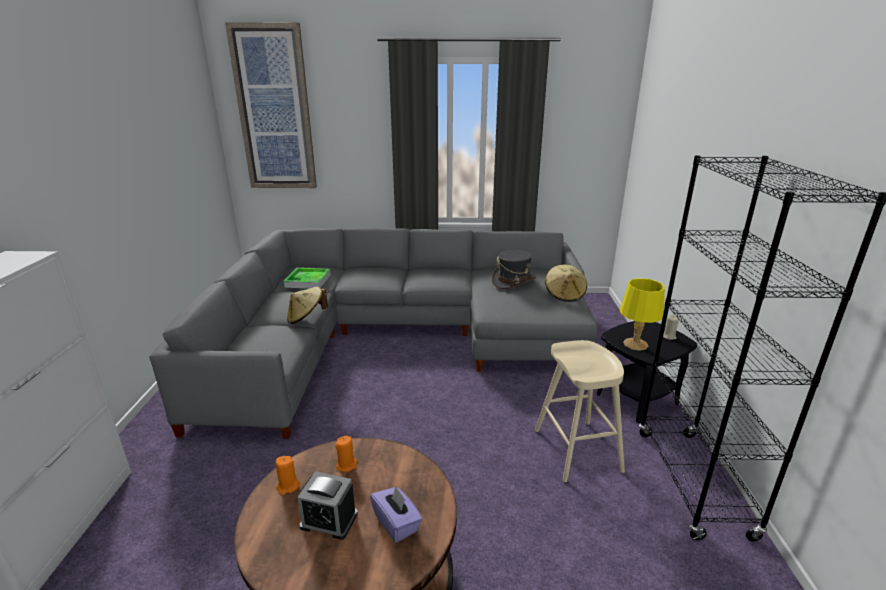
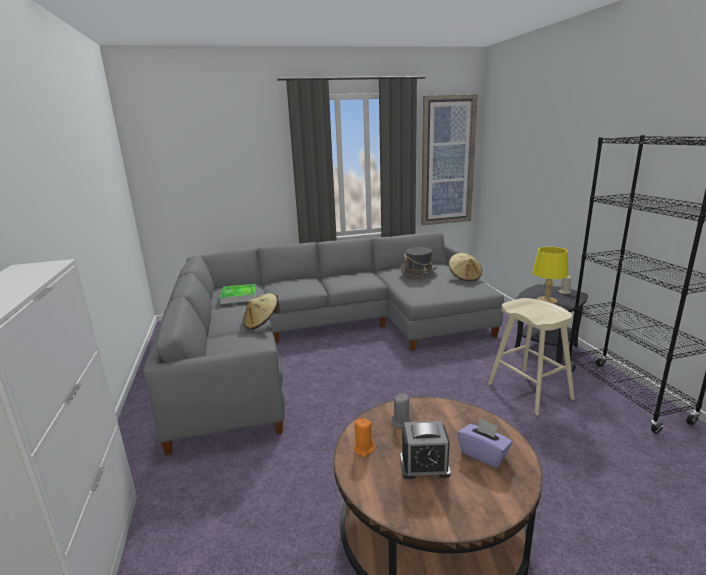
camera: 15 degrees left, 5 degrees down
picture [225,22,317,188] -> picture moved to [421,94,478,225]
orange candle [335,436,357,472] -> grey candle [392,394,412,428]

